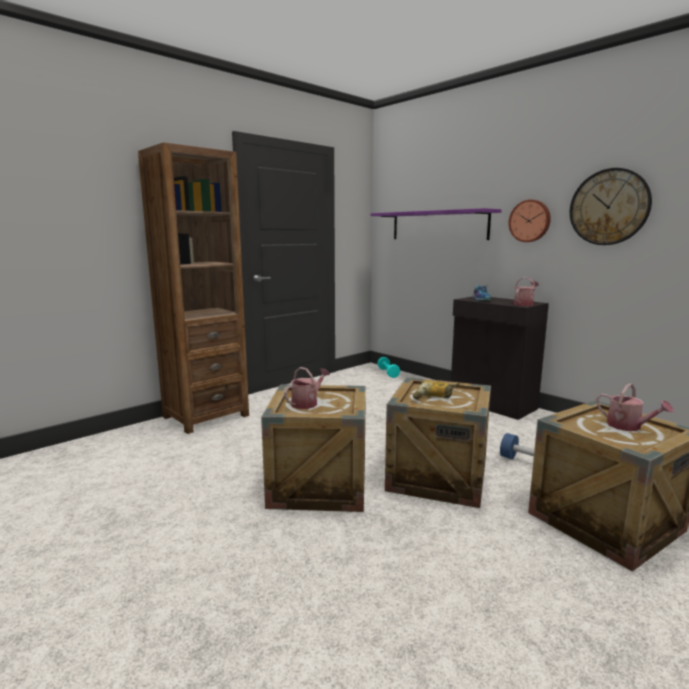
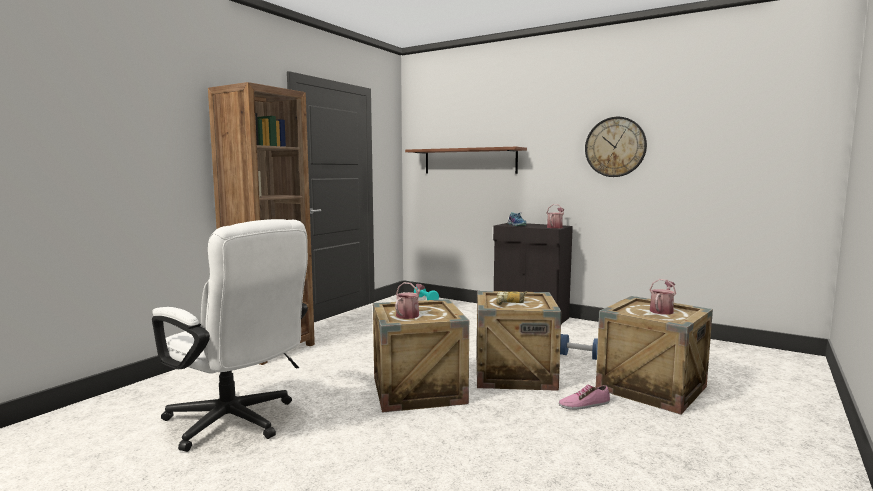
camera: 15 degrees left, 5 degrees down
purple shelf [370,208,501,240] -> brown shelf [405,147,527,174]
wall clock [509,200,551,242] -> none
watering can [596,383,673,431] -> watering can turned 90 degrees counterclockwise [650,279,676,315]
none -> white office chair [152,219,308,452]
none -> shoe [559,385,610,410]

